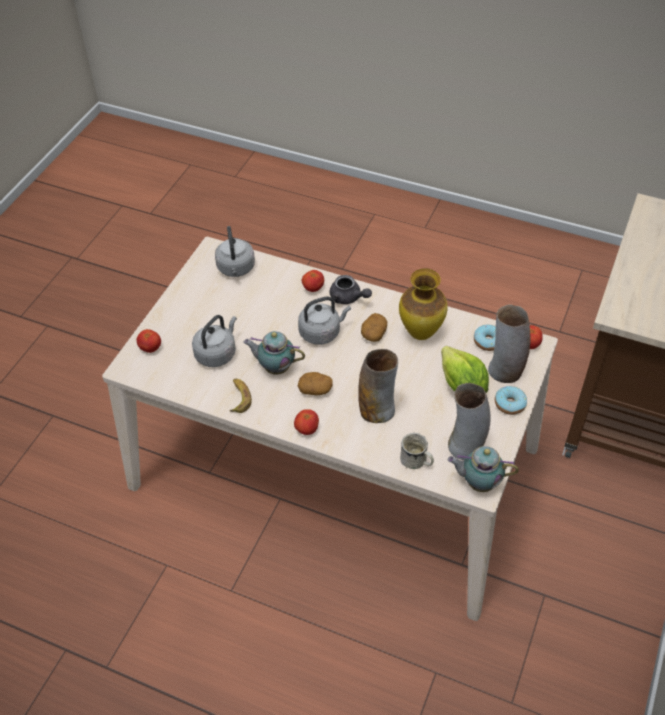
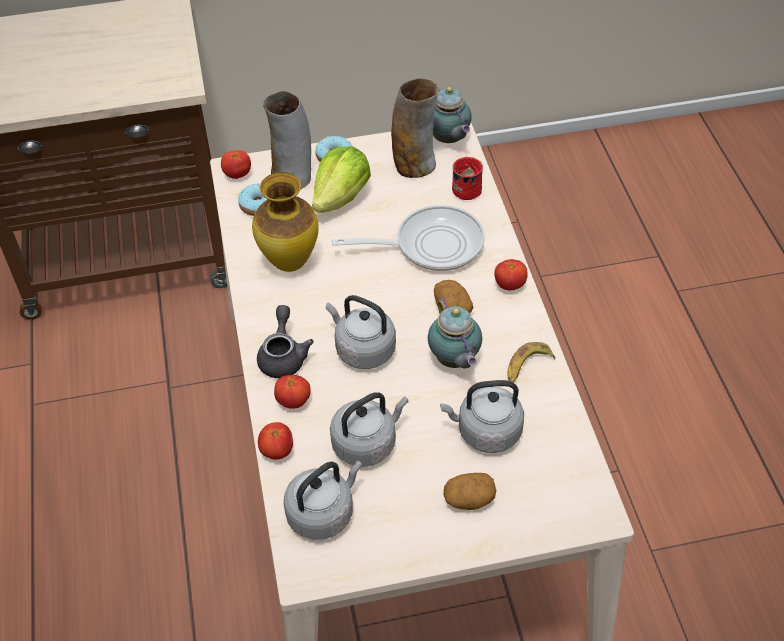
camera: 125 degrees left, 0 degrees up
tomato [137,329,161,353] -> tomato moved to [258,422,293,460]
vase [358,349,398,423] -> frying pan [332,205,485,271]
potato [361,313,387,342] -> potato moved to [444,473,496,510]
white mug [400,433,434,469] -> red mug [452,157,483,200]
none -> grey kettle [330,392,409,467]

